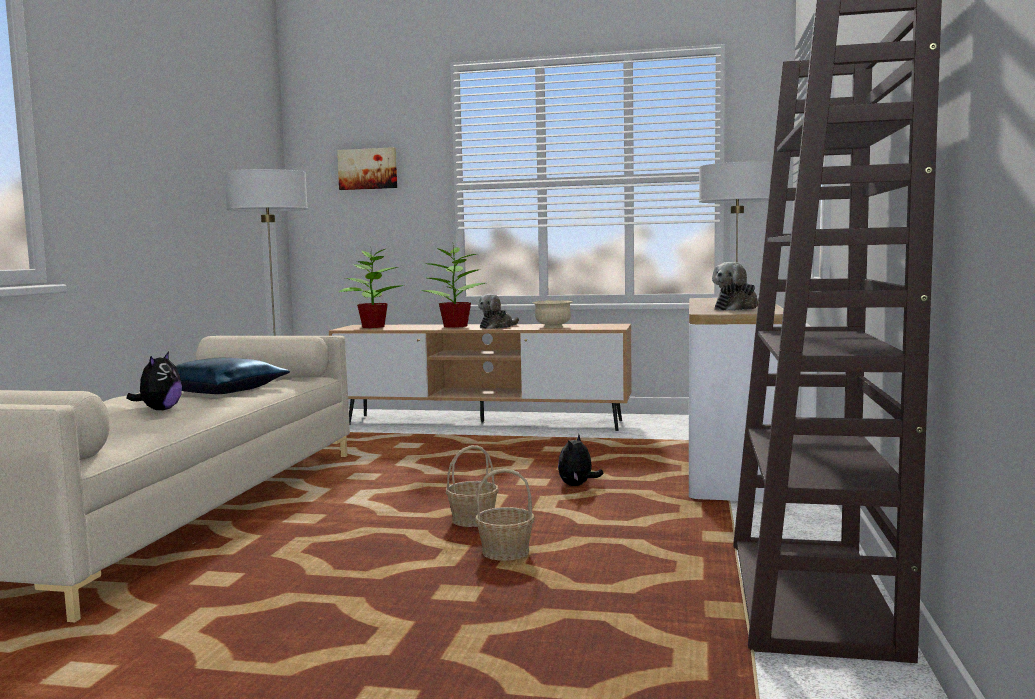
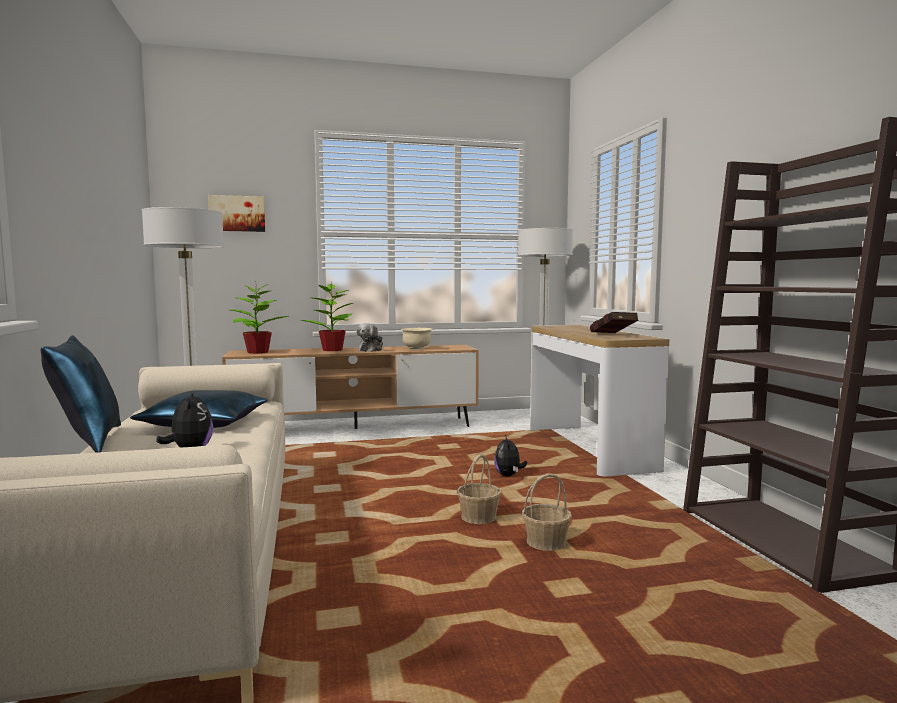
camera: 25 degrees left, 0 degrees up
plush toy [712,262,759,311] -> red book [590,312,638,333]
none -> blue pillow [41,335,121,453]

